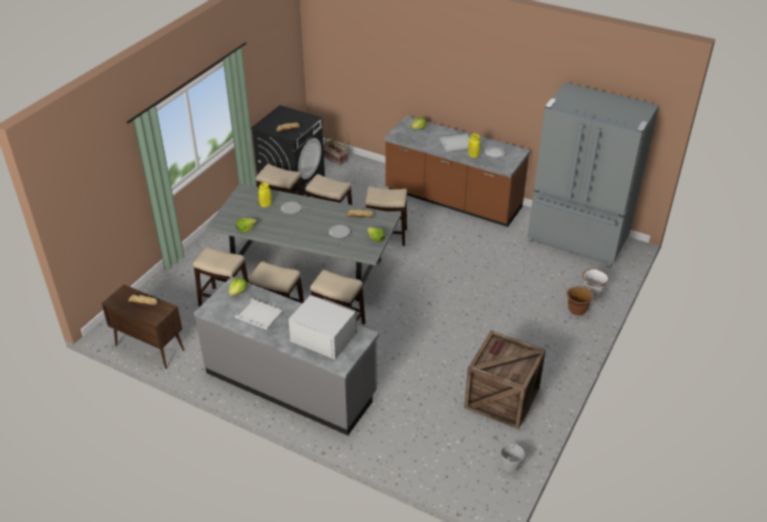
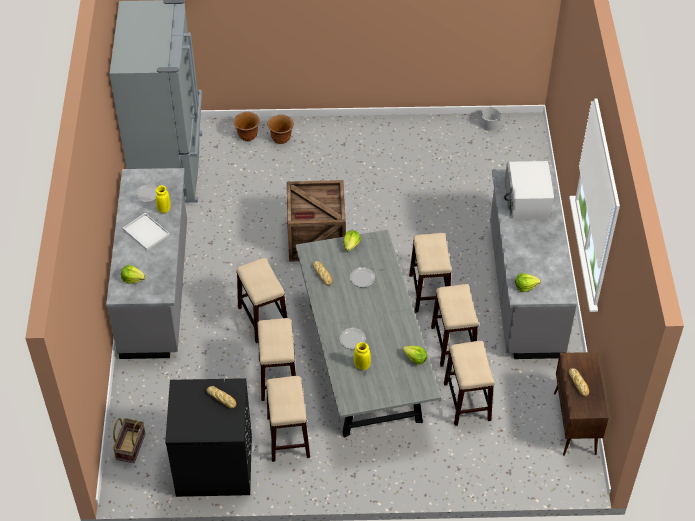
camera: 120 degrees left, 10 degrees up
white tray [235,298,283,330] -> none
brown counter [384,116,530,227] -> grey counter [106,168,187,359]
crate [464,330,546,429] -> crate moved to [287,180,346,262]
white planter [582,269,609,297] -> brown planter [233,112,260,141]

